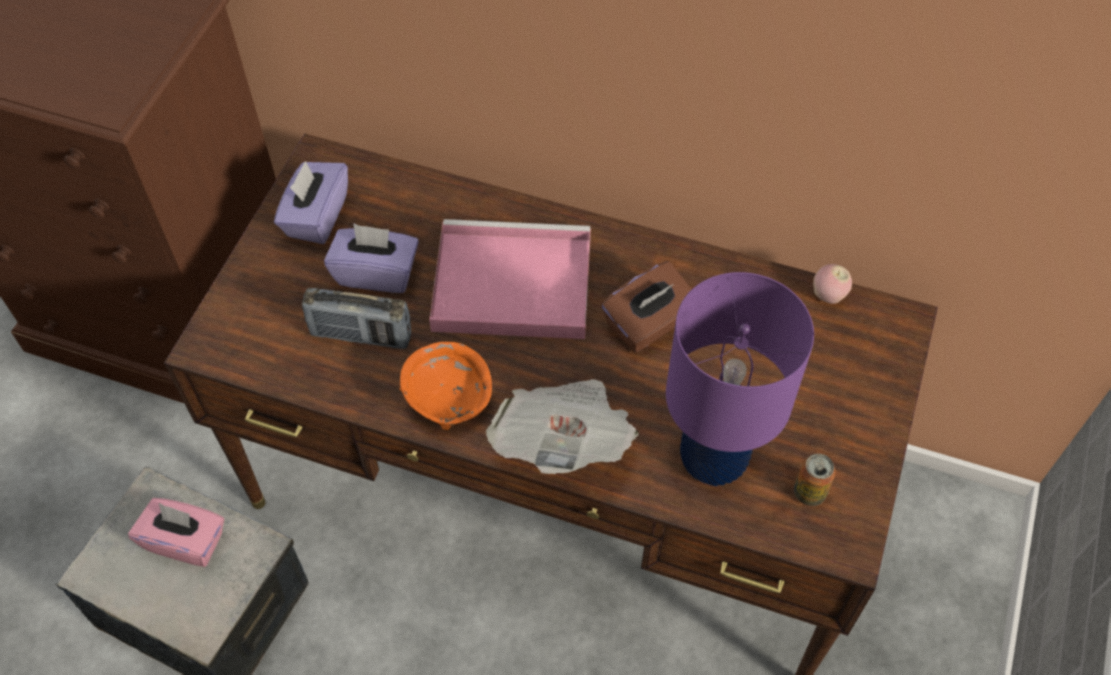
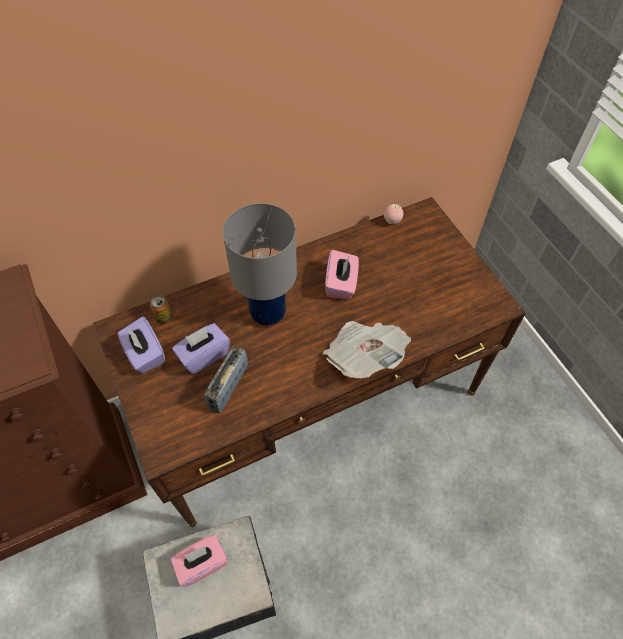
camera: 45 degrees left, 0 degrees up
radio [302,288,411,349] -> radio turned 150 degrees clockwise [204,345,248,414]
orange bowl [400,342,492,430] -> none
pink tray [429,219,591,339] -> grey table lamp [223,203,297,325]
brown tissue box [601,261,692,353] -> pink tissue box [325,250,359,299]
purple table lamp [666,272,814,486] -> none
can [794,454,836,506] -> can moved to [150,295,173,324]

